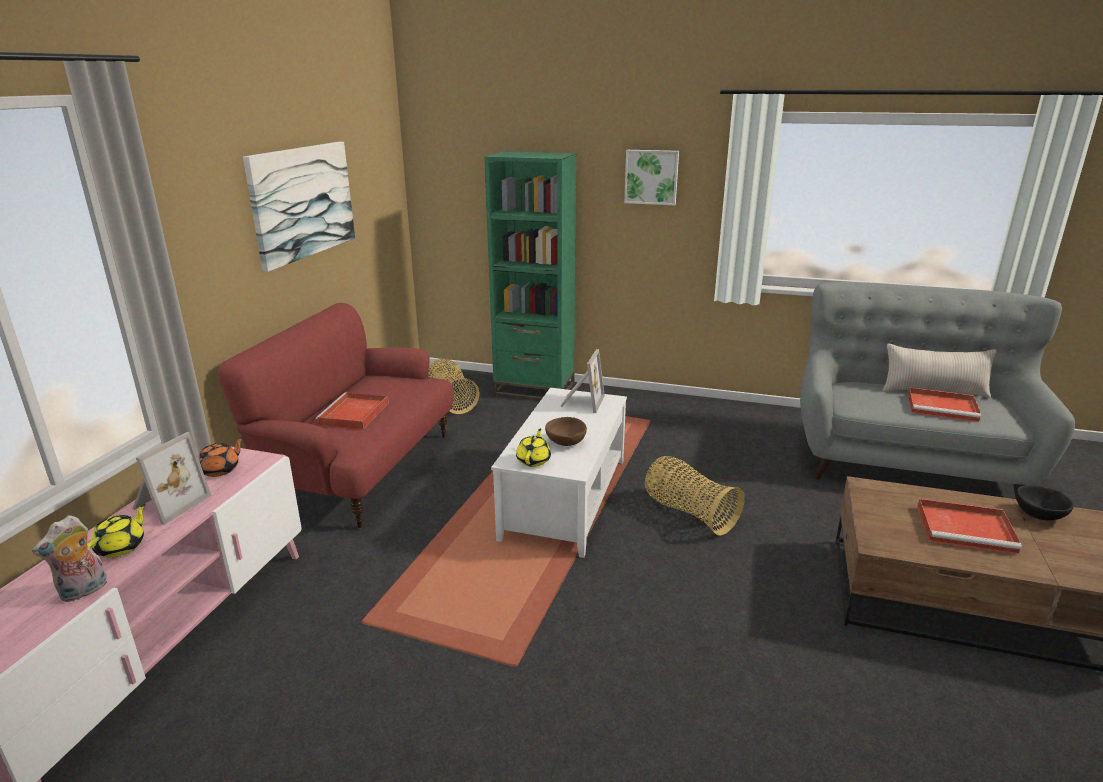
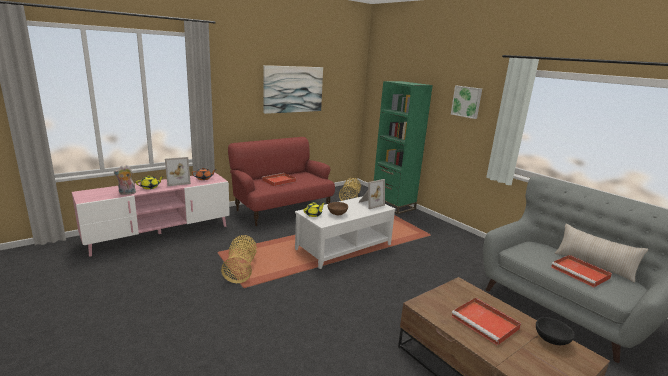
camera: 35 degrees right, 5 degrees down
basket [645,456,744,536] -> basket moved to [221,235,257,283]

